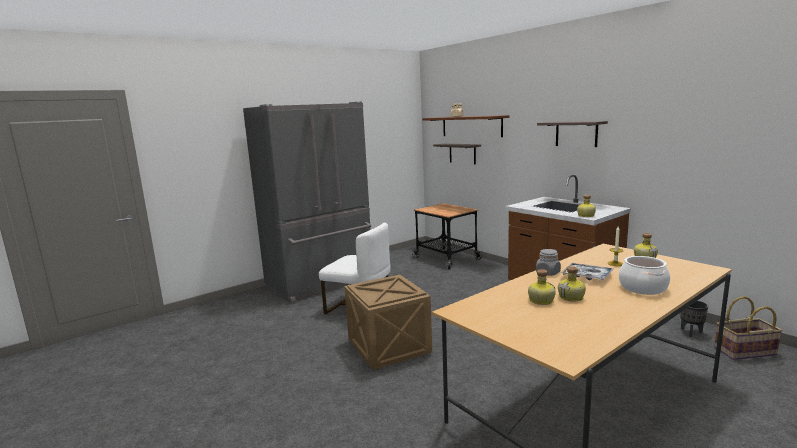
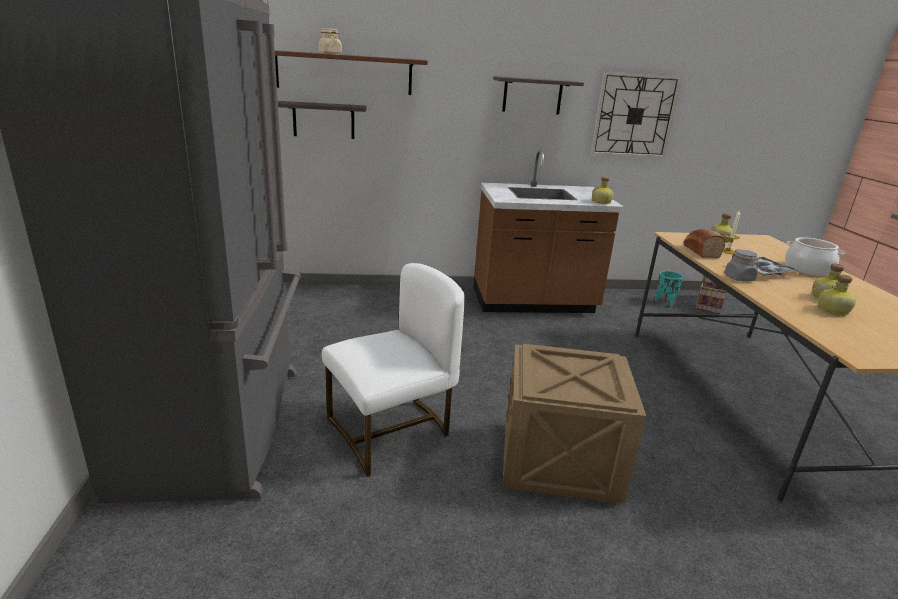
camera: 60 degrees left, 10 degrees up
cart [412,203,482,269] -> none
black planter [680,301,708,337] -> turquoise planter [655,271,683,306]
none -> wall clock [591,71,682,158]
none -> bread [684,229,726,258]

